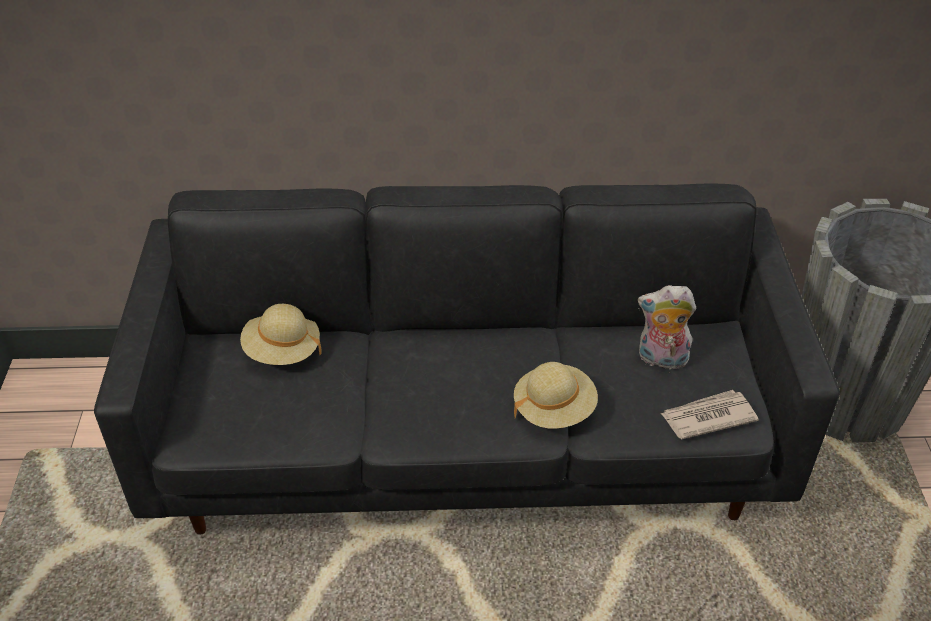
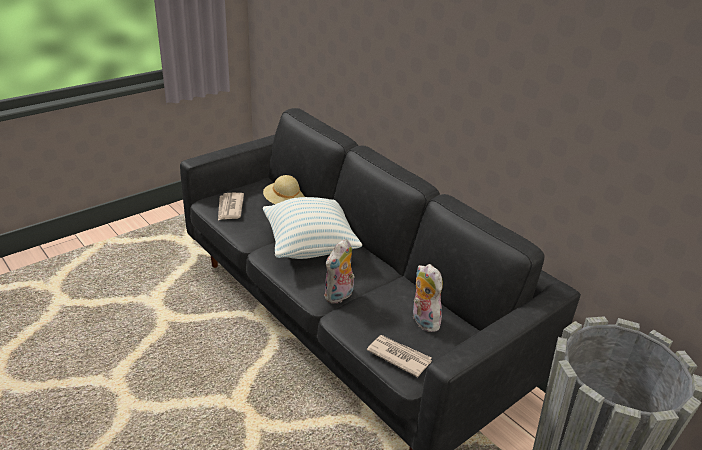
camera: 50 degrees right, 10 degrees down
beige hat [514,362,598,429] -> plush toy [324,239,355,304]
none -> newspaper [218,193,244,220]
none -> pillow [263,197,362,259]

